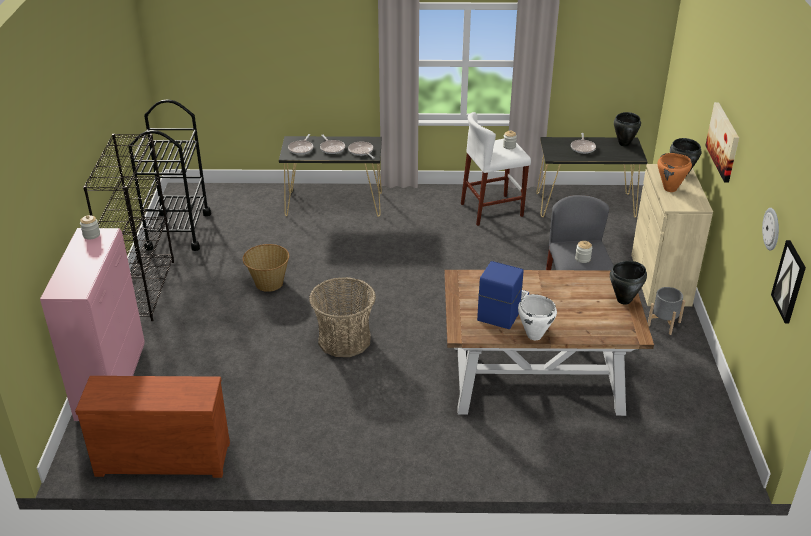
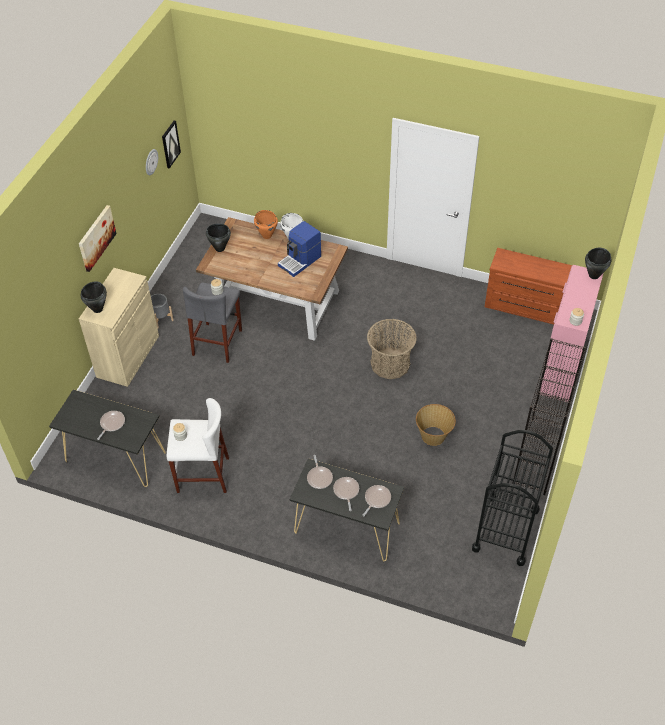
camera: 160 degrees left, 15 degrees up
black cooking pot [614,112,641,146] -> black cooking pot moved to [585,248,611,279]
orange cooking pot [658,153,692,192] -> orange cooking pot moved to [254,210,278,239]

